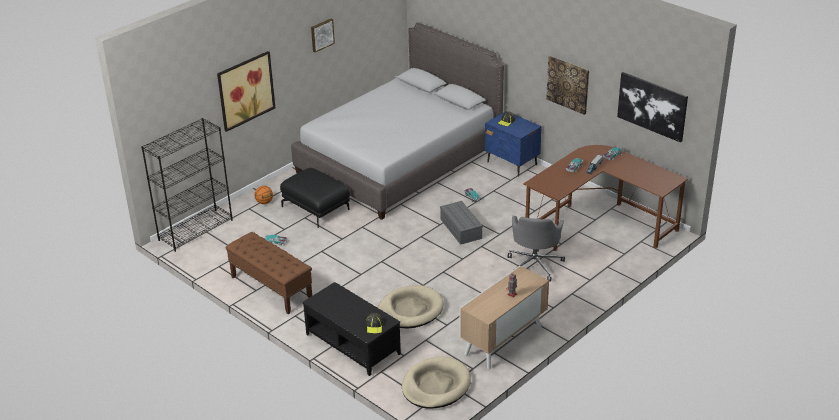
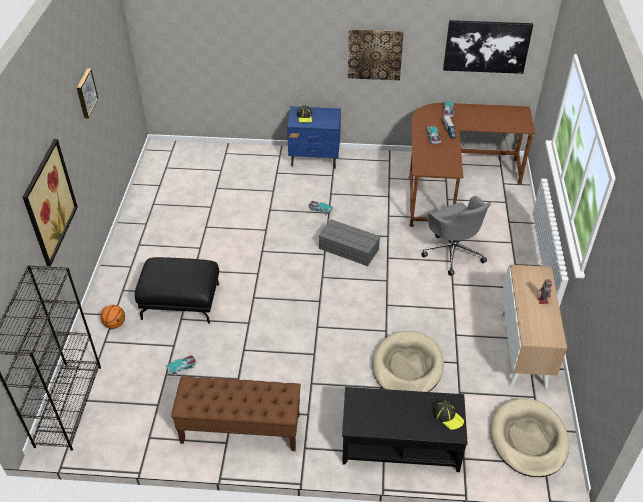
camera: 40 degrees left, 10 degrees up
grey bed [291,23,504,220] -> none

